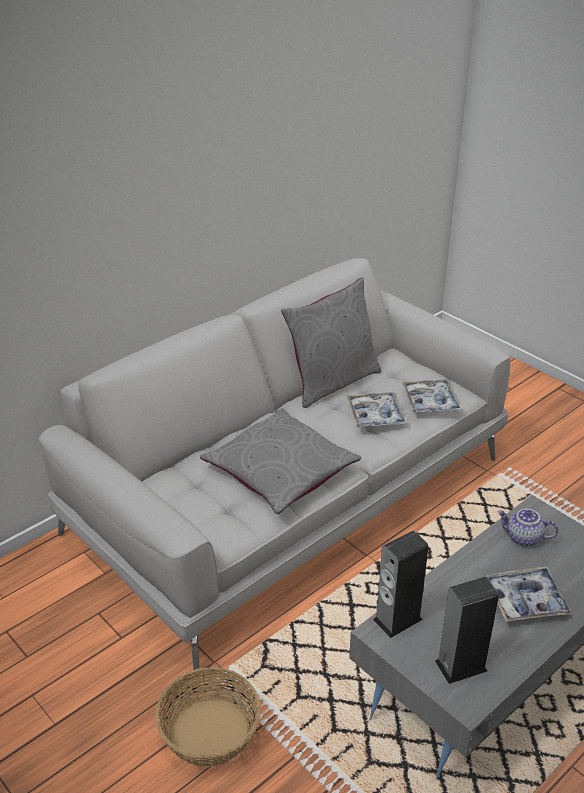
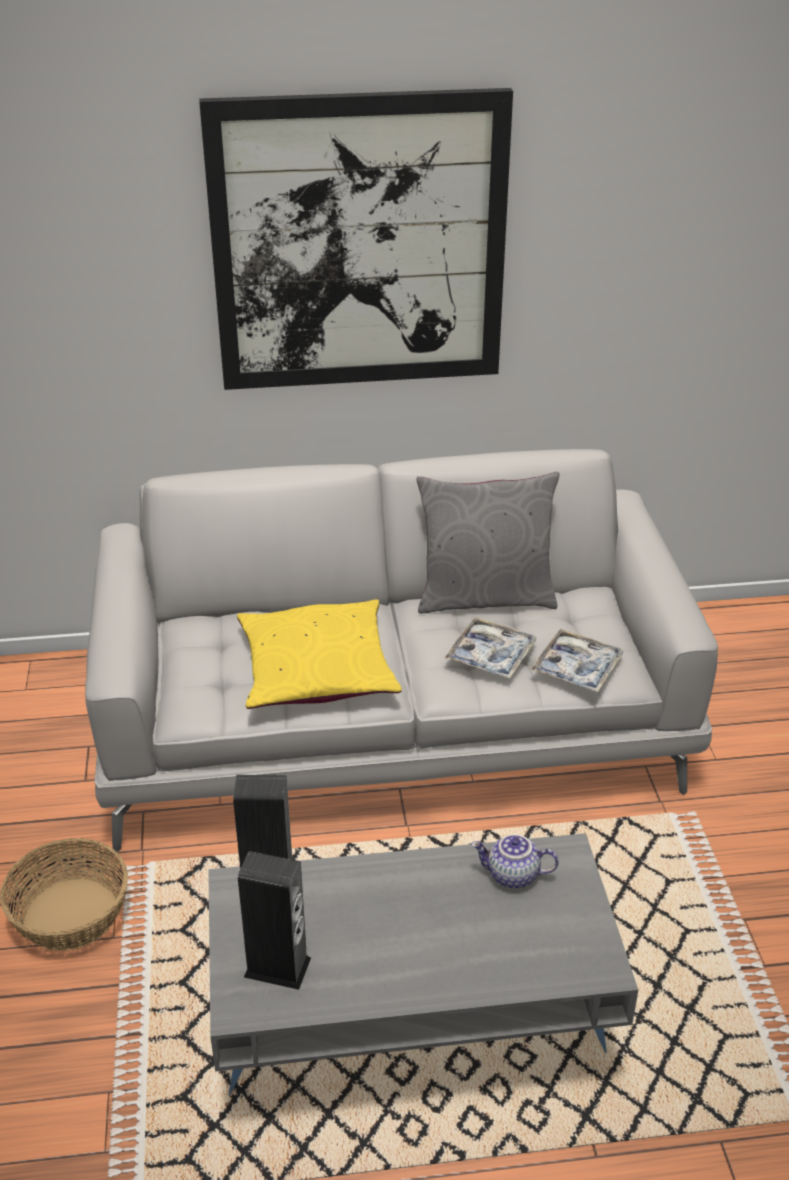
camera: 35 degrees right, 0 degrees up
grey pillow [200,408,361,514] -> yellow pillow [237,599,402,709]
tray [486,567,572,622] -> none
teapot [497,509,558,547] -> teapot turned 45 degrees counterclockwise [471,834,559,889]
none -> picture [199,88,513,390]

